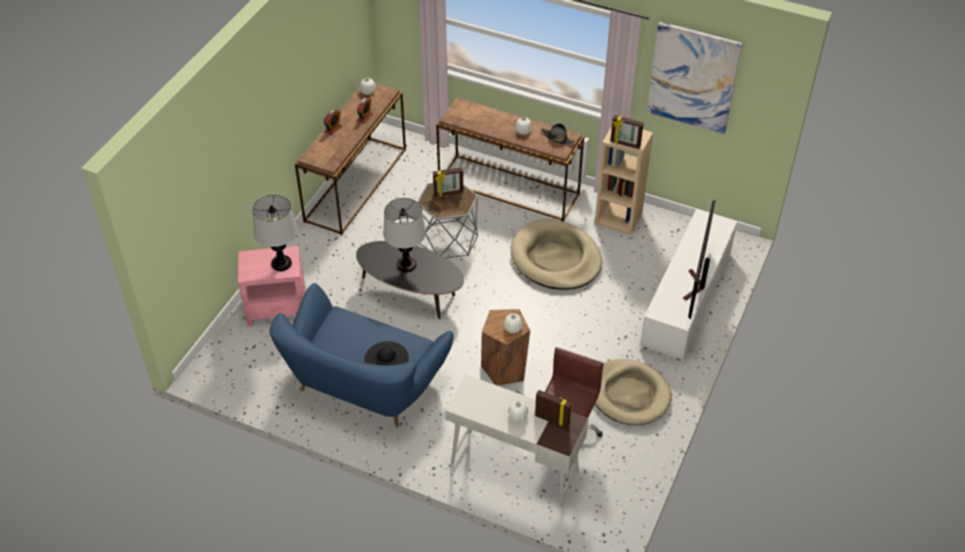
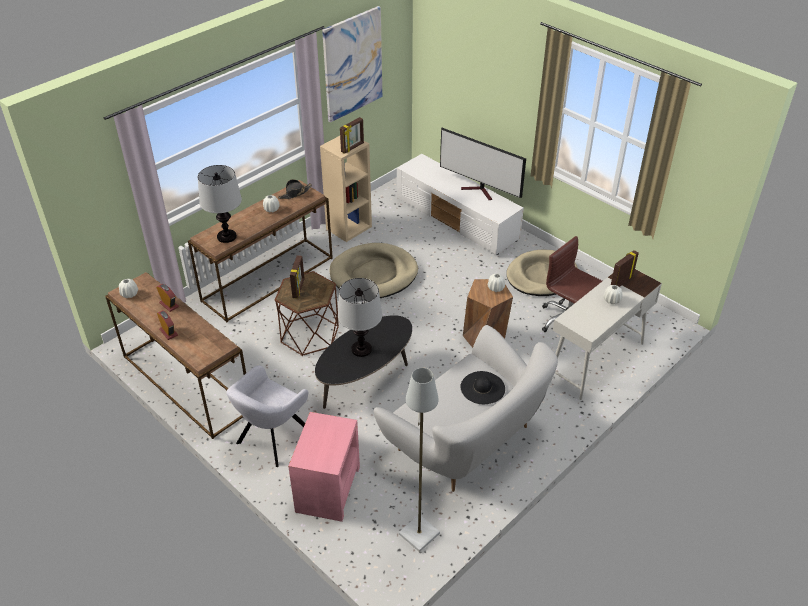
camera: 70 degrees left, 5 degrees down
table lamp [252,195,298,271] -> table lamp moved to [198,165,242,243]
blue sofa [269,283,453,427] -> white sofa [374,325,558,492]
grey side table [417,183,478,258] -> brown side table [275,271,339,356]
none -> grey armchair [226,365,308,467]
none -> grey floor lamp [399,368,440,552]

